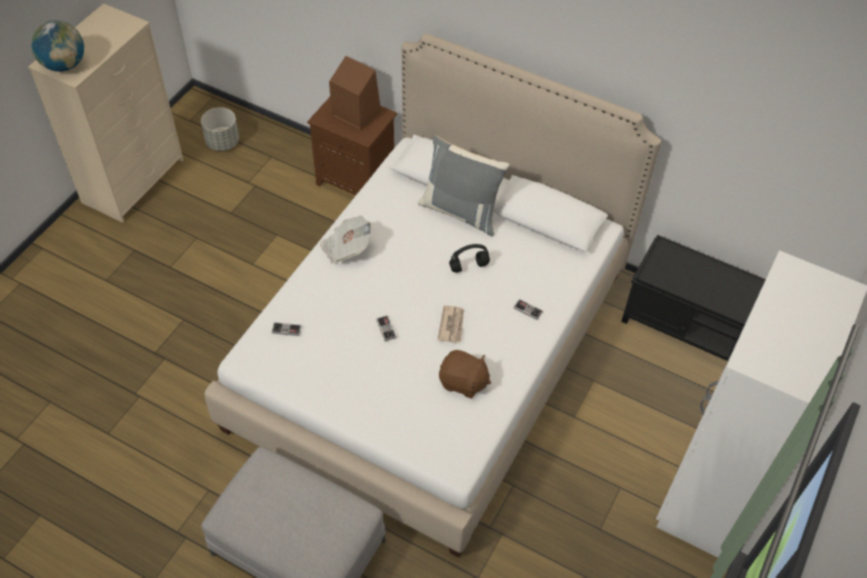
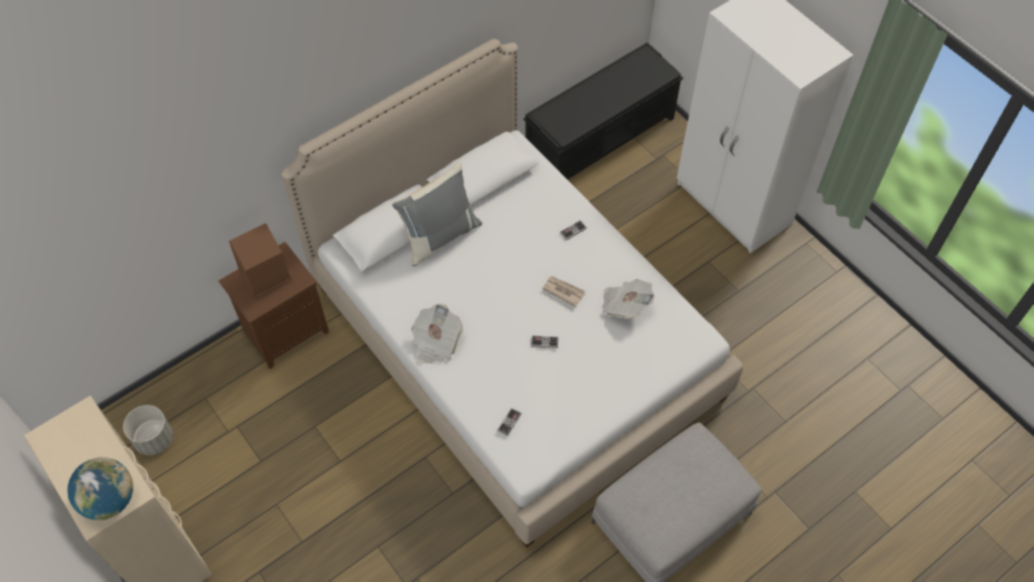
camera: 65 degrees left, 5 degrees up
brown plush toy [439,350,491,399] -> newspaper [602,279,654,319]
black headphones [449,244,490,273] -> none

